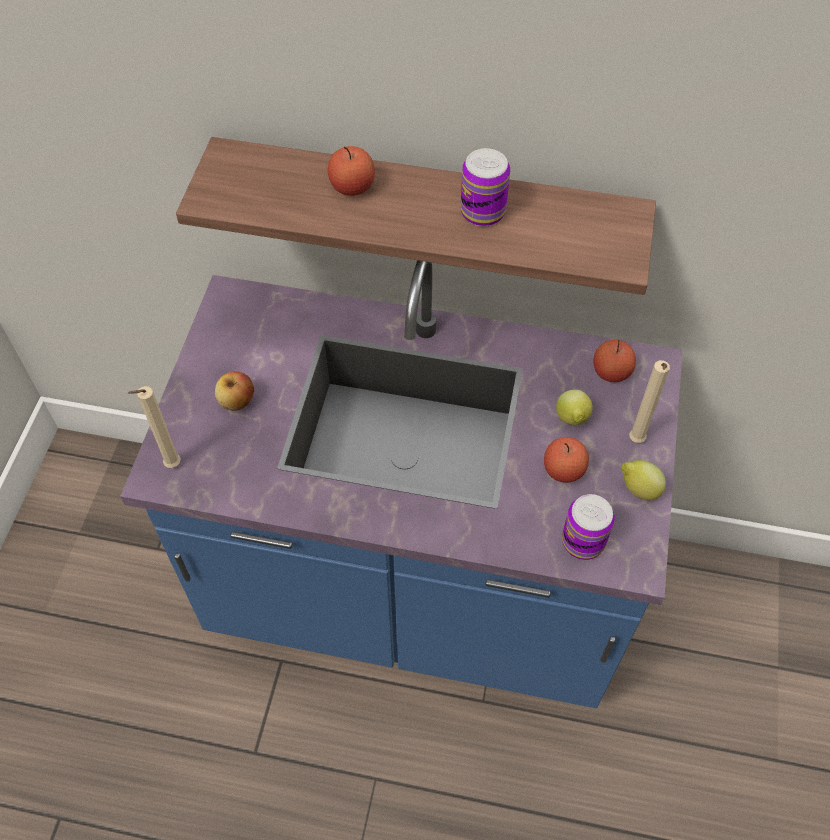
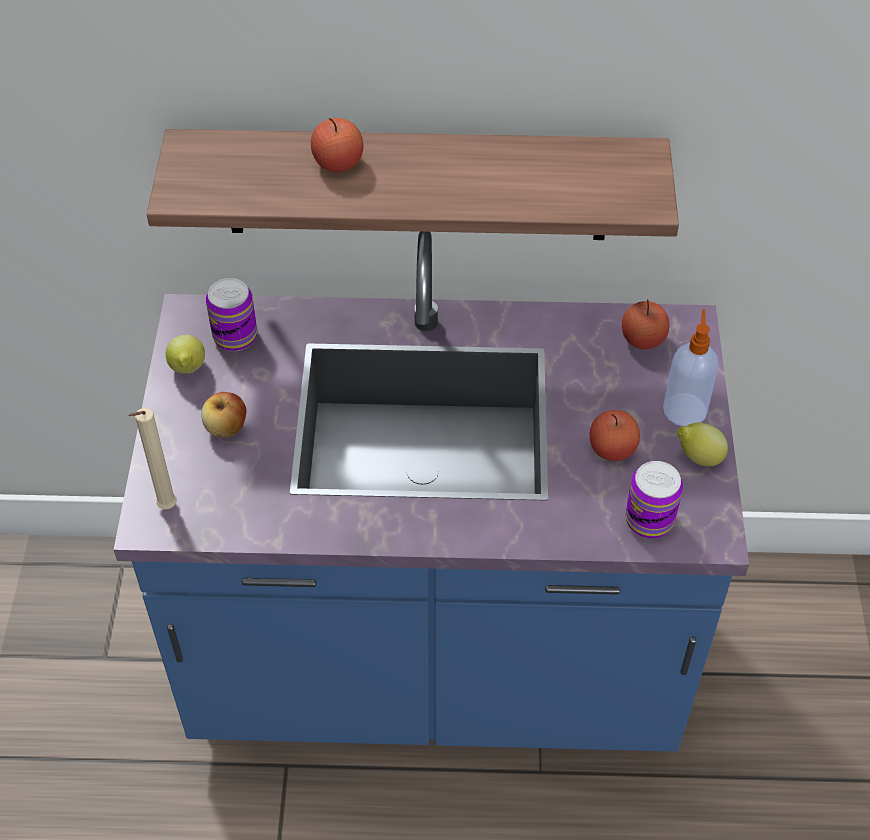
camera: 10 degrees left, 5 degrees down
can [460,148,510,227] -> can moved to [206,278,257,351]
lemon [556,390,592,426] -> lemon moved to [166,335,205,374]
beige candle [629,360,670,443] -> soap dispenser [663,309,719,426]

